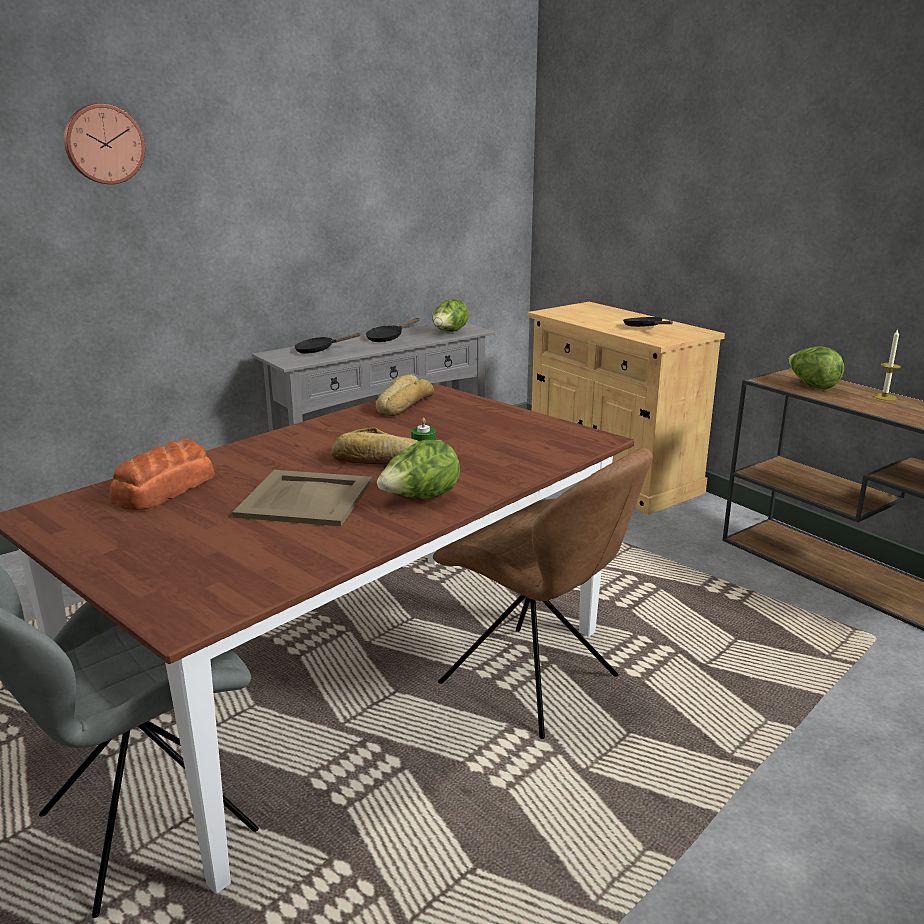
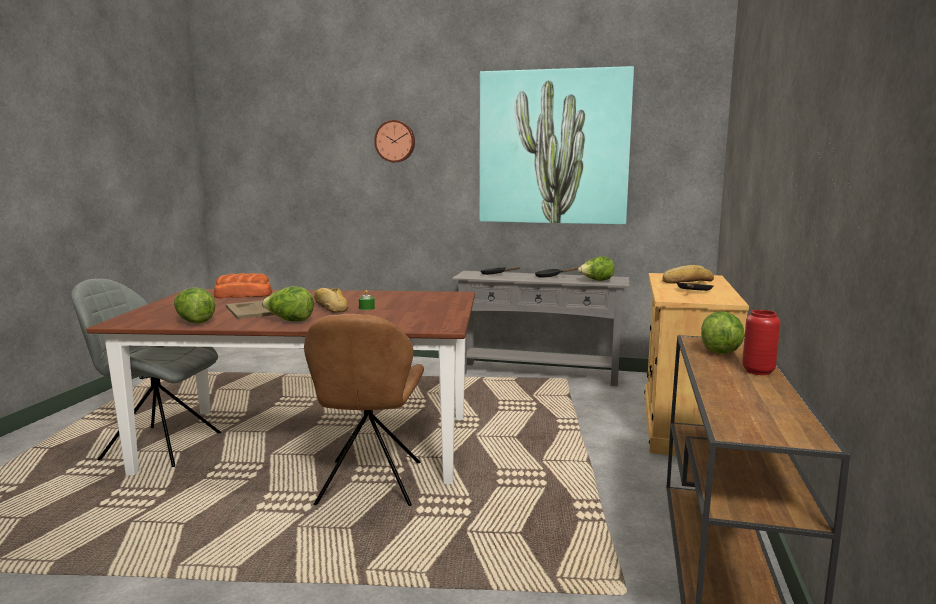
camera: 50 degrees right, 10 degrees down
bread [376,375,434,416] -> bread moved to [662,265,714,284]
candle [873,329,901,401] -> red vase [742,310,781,375]
none -> lettuce [174,287,215,323]
none -> picture [479,66,634,225]

